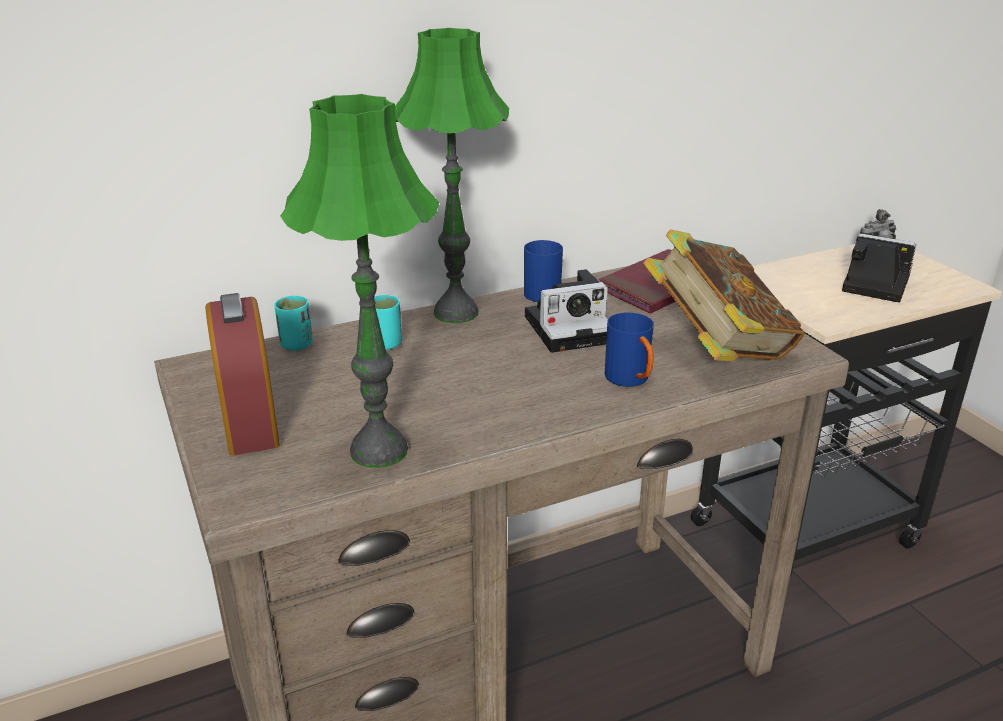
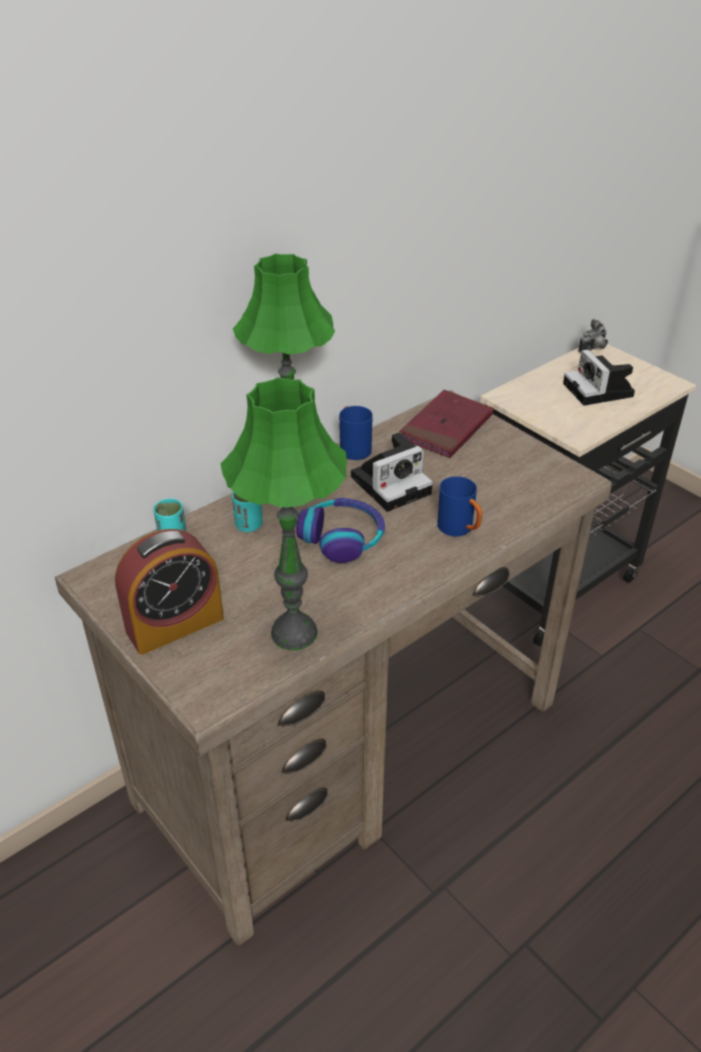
camera: 15 degrees left, 10 degrees up
alarm clock [205,293,280,455] -> alarm clock turned 90 degrees counterclockwise [115,529,224,655]
book [643,230,805,361] -> none
camera [842,233,916,302] -> camera turned 120 degrees counterclockwise [563,349,635,406]
none -> headphones [296,498,385,563]

